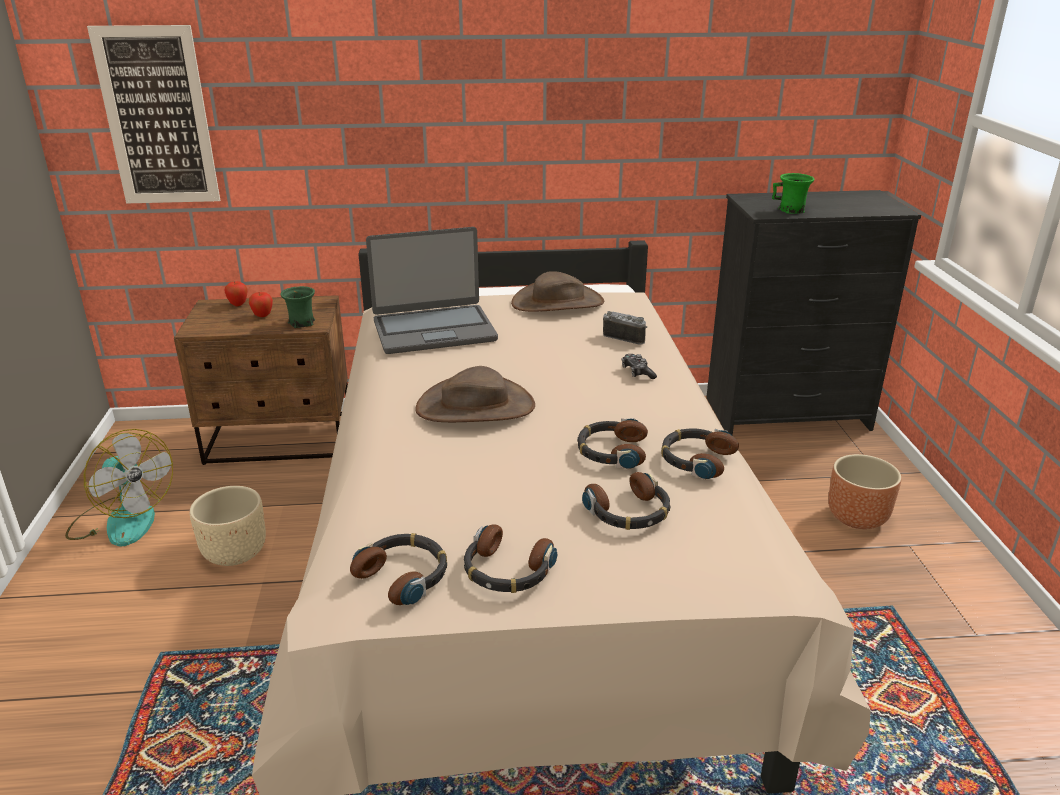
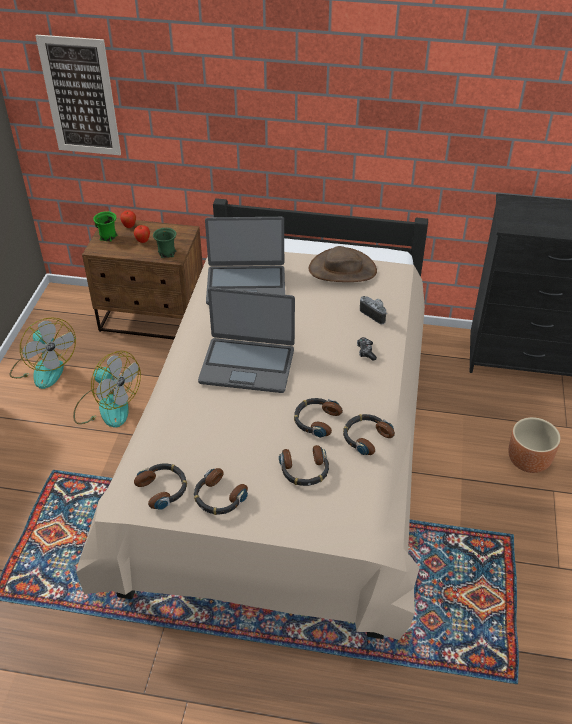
camera: 15 degrees right, 15 degrees up
beige planter [190,486,266,566] -> fan [73,351,141,428]
brown hat [415,366,535,422] -> laptop [198,287,295,393]
green mug [772,173,815,214] -> green mug moved to [93,211,118,242]

